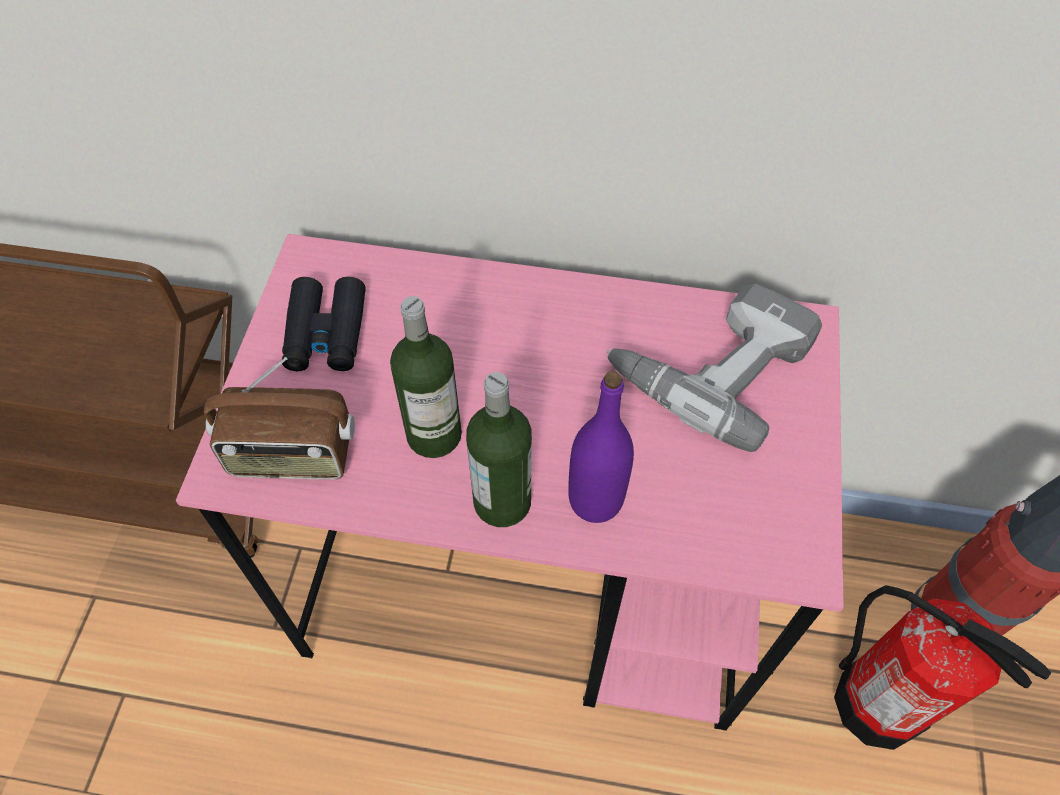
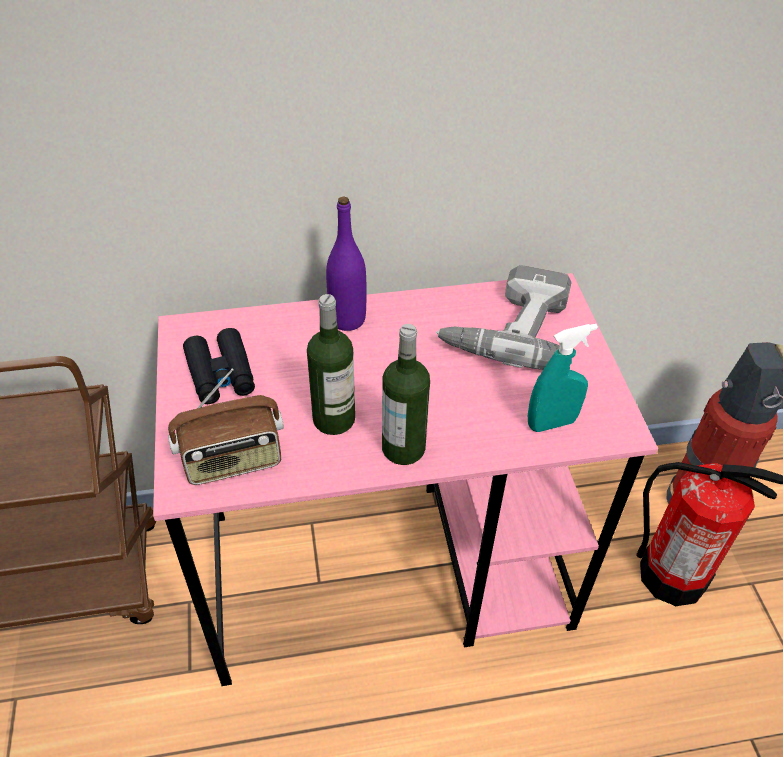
camera: 20 degrees left, 10 degrees down
purple bottle [568,372,634,523] -> purple bottle moved to [326,197,366,331]
none -> turquoise spray bottle [528,324,598,432]

